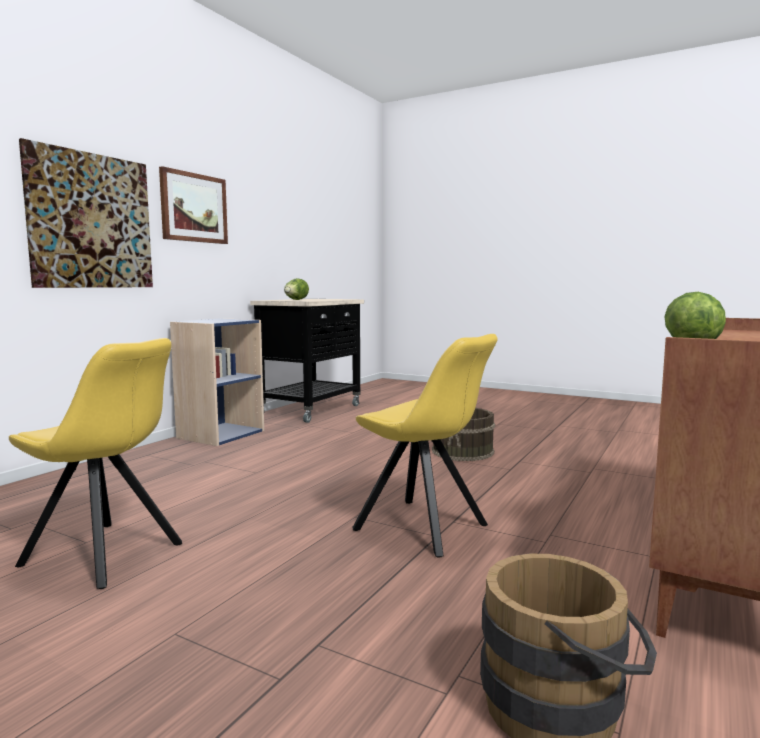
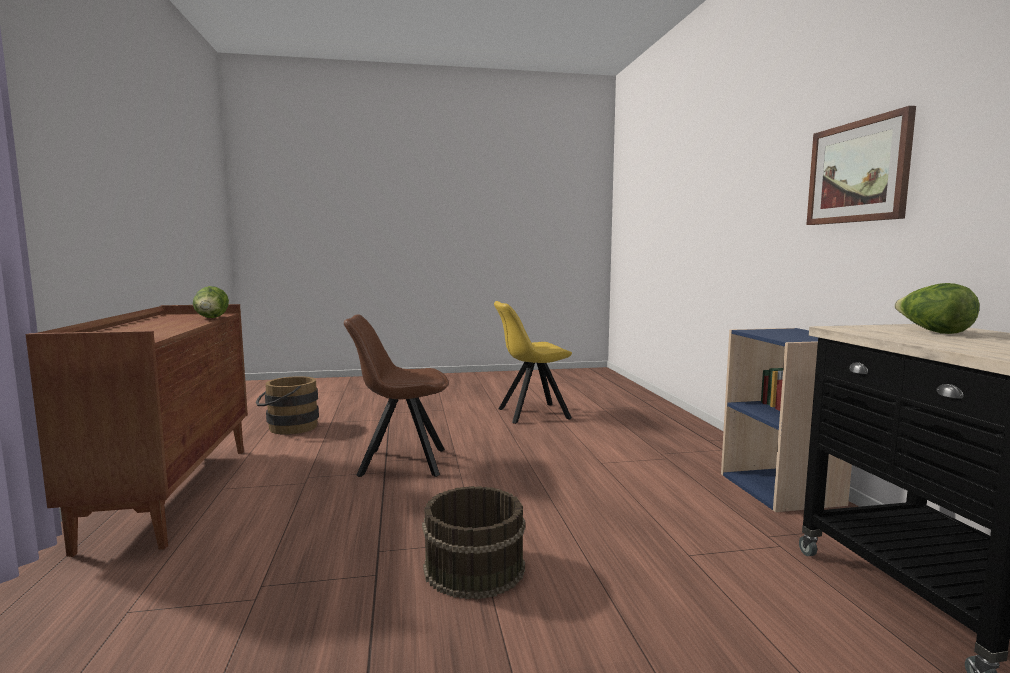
camera: 140 degrees right, 0 degrees up
picture [19,138,153,288] -> none
yellow chair [352,334,498,558] -> brown chair [344,314,449,477]

